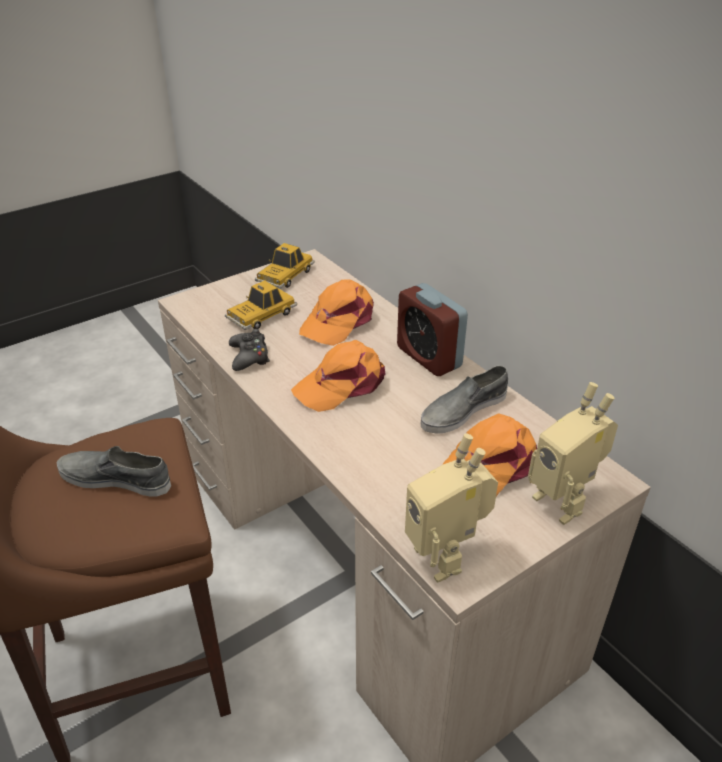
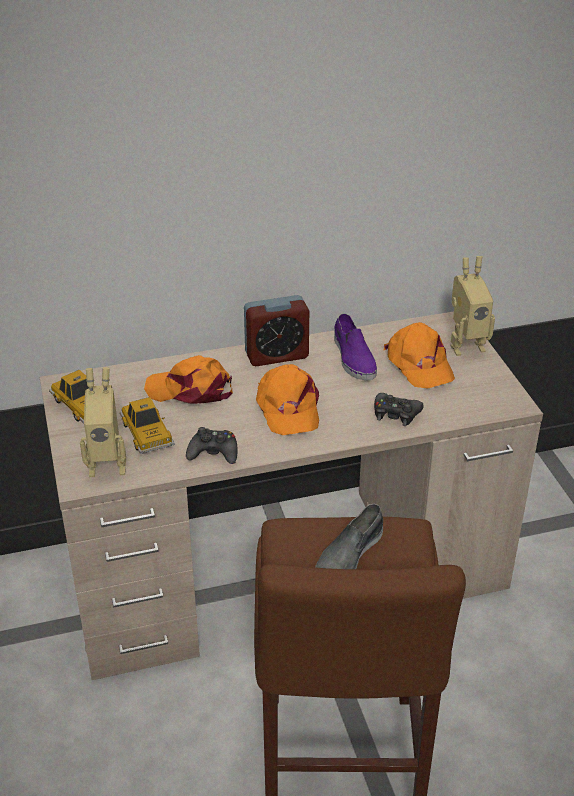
camera: 70 degrees left, 0 degrees up
orange cap [299,279,374,346] -> orange cap turned 135 degrees clockwise [144,355,233,404]
toy robot [405,433,498,583] -> toy robot moved to [80,367,126,477]
grey shoe [421,366,508,434] -> purple shoe [334,313,377,380]
none -> black game controller [374,393,424,426]

